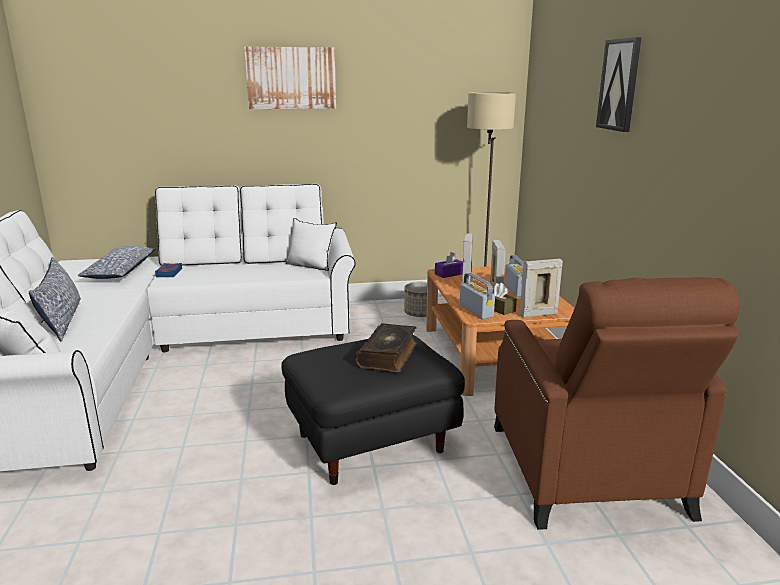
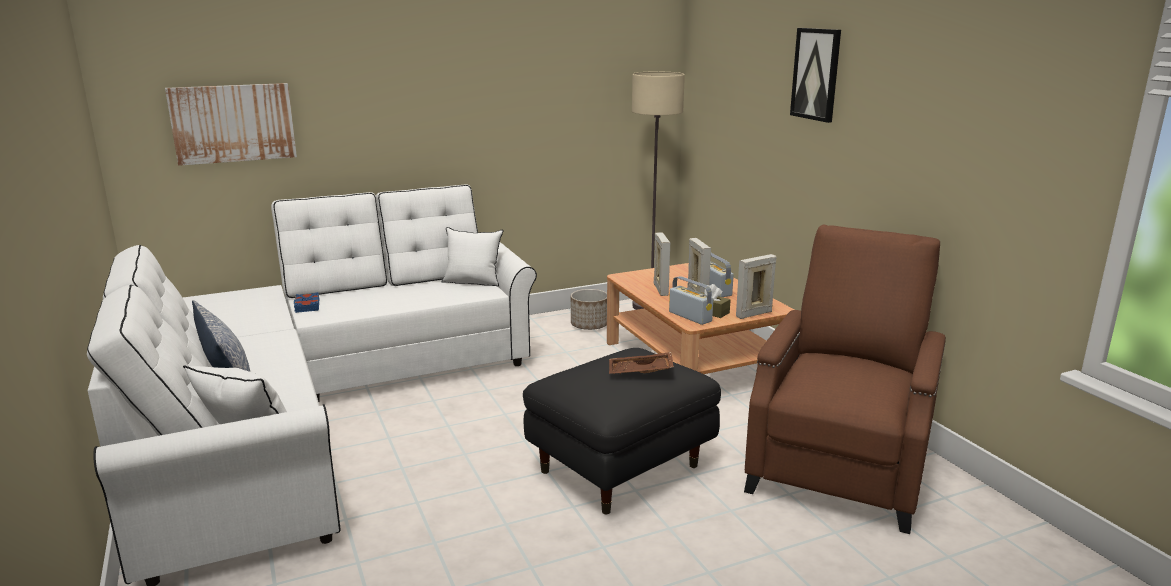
camera: 15 degrees left, 0 degrees up
pillow [78,246,156,279] -> none
picture [244,47,336,109] -> picture moved to [165,83,297,166]
book [355,323,417,372] -> brown tray [609,352,674,374]
purple tissue box [435,252,463,278] -> none
brown armchair [494,277,740,530] -> brown armchair turned 135 degrees counterclockwise [744,224,946,534]

